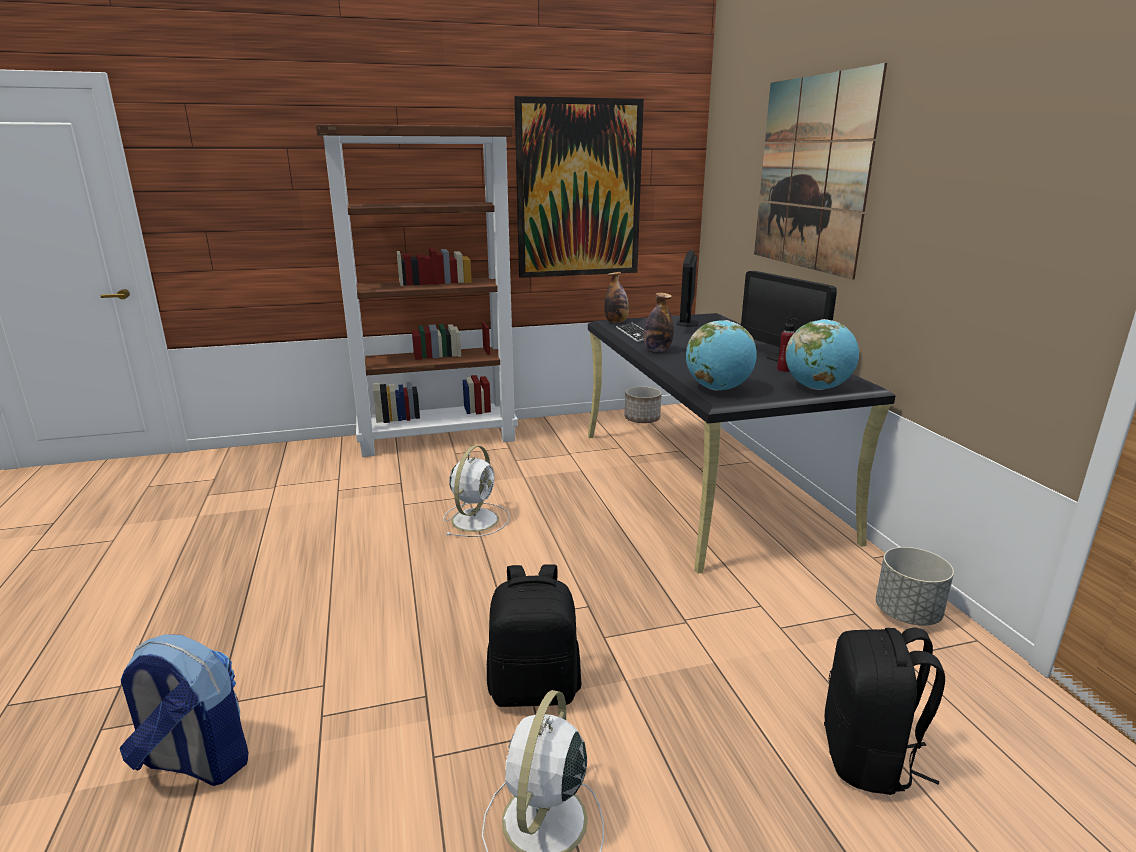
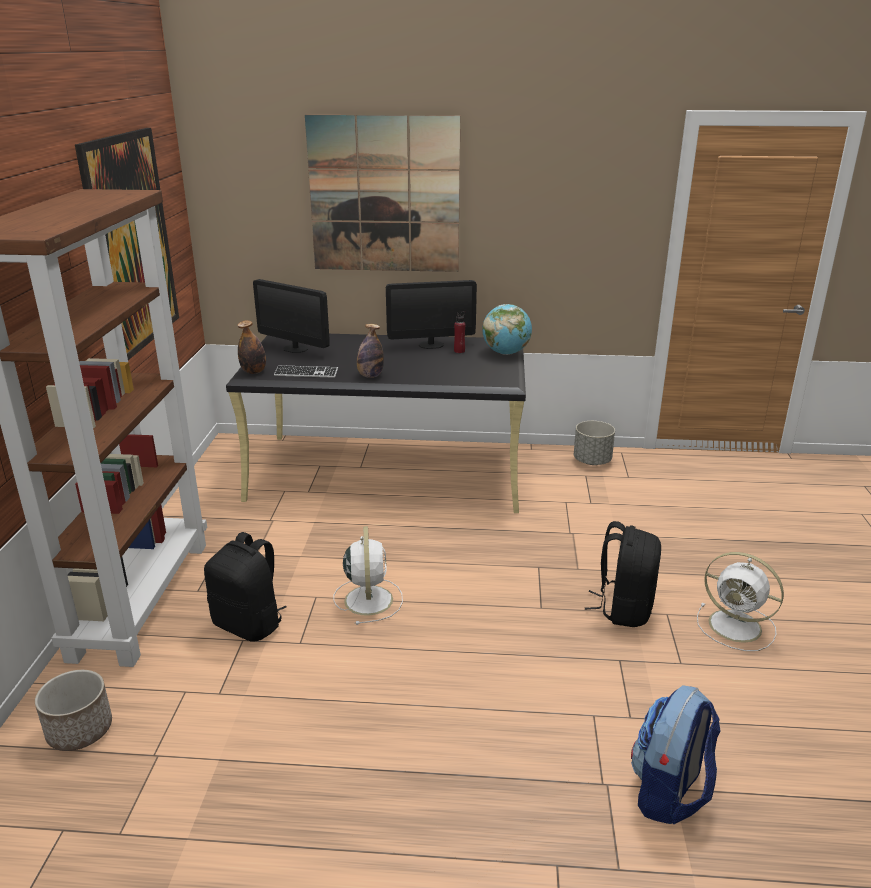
camera: 70 degrees left, 5 degrees up
white fan [443,445,510,537] -> white fan turned 45 degrees clockwise [333,526,403,625]
planter [625,386,662,423] -> planter moved to [35,670,112,751]
globe [686,320,757,391] -> none
black backpack [824,628,945,795] -> black backpack moved to [204,532,287,642]

